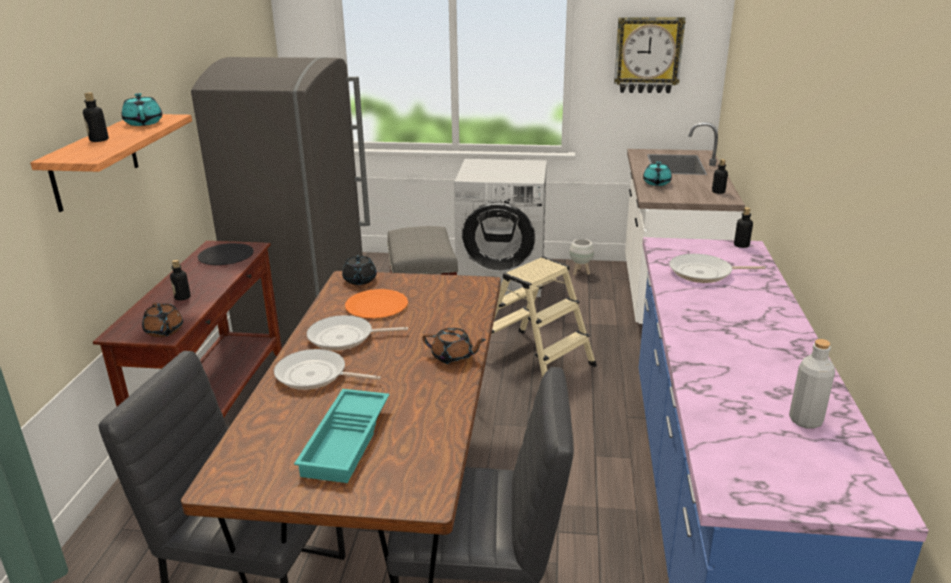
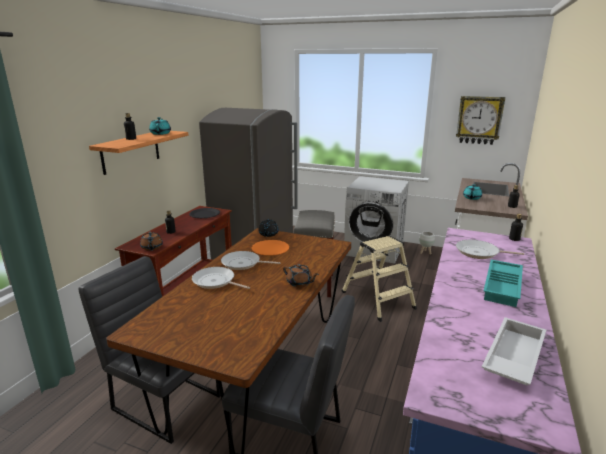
camera: 15 degrees right, 5 degrees down
turquoise tray [294,389,389,483] -> turquoise tray moved to [483,260,523,307]
grey bottle [789,339,835,429] -> white tray [482,317,546,385]

